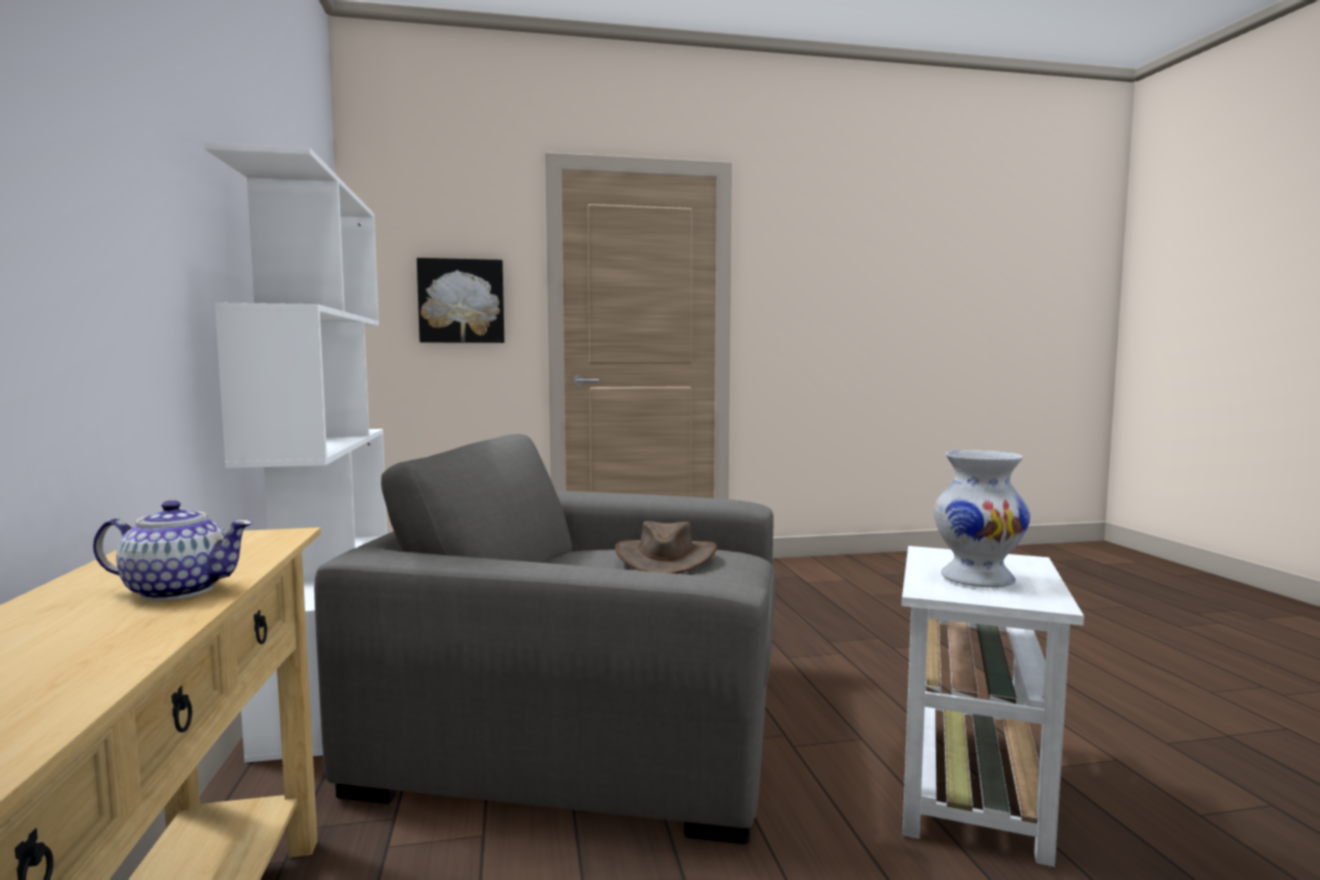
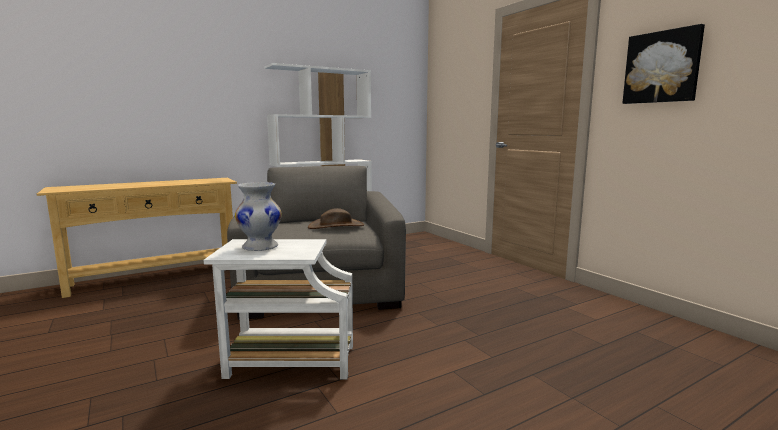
camera: 70 degrees right, 5 degrees up
teapot [93,500,252,601] -> none
picture [417,258,504,343] -> picture moved to [622,24,705,104]

